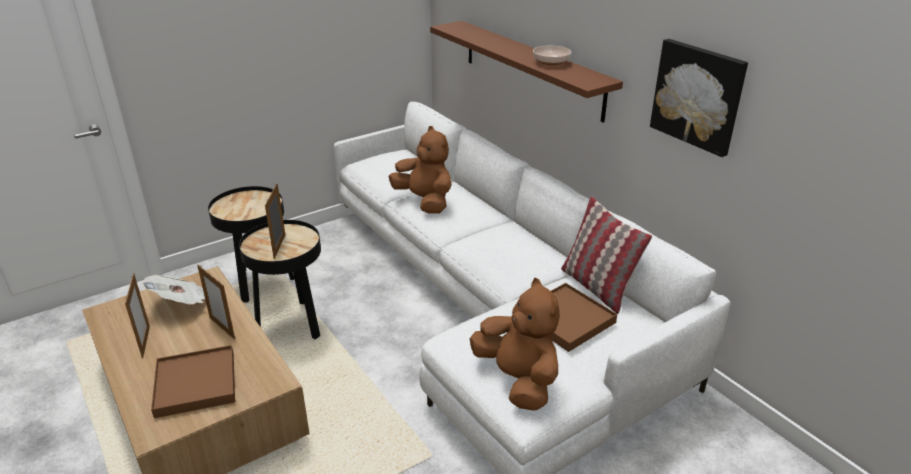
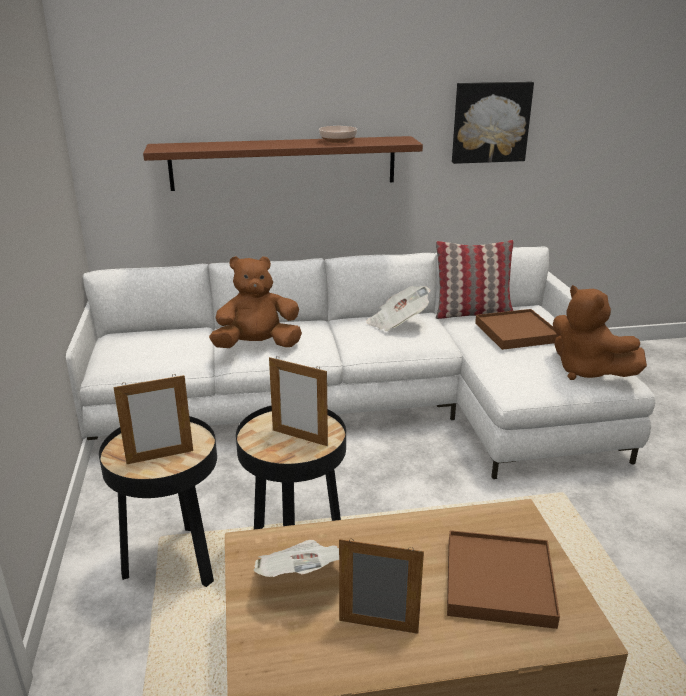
camera: 65 degrees left, 5 degrees down
picture frame [197,265,235,340] -> picture frame moved to [113,375,193,464]
brown plush toy [469,278,560,411] -> brown plush toy turned 120 degrees counterclockwise [553,285,647,380]
none -> newspaper [367,286,431,331]

